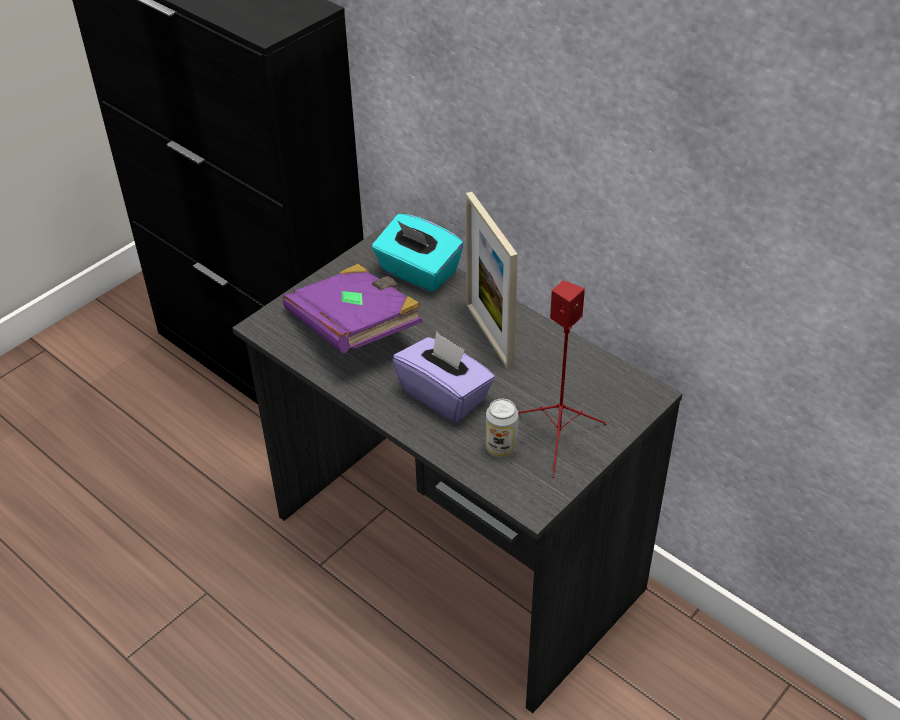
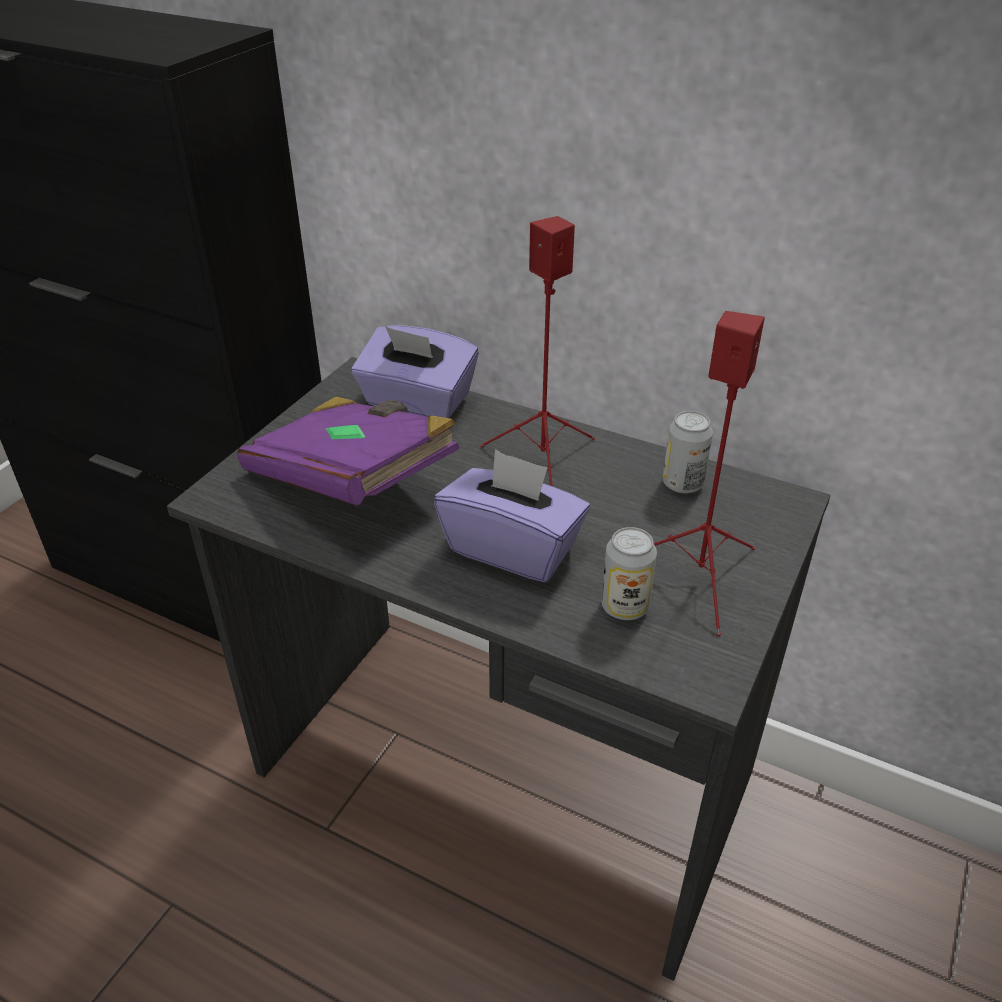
camera: 15 degrees left, 5 degrees down
turquoise tissue box [372,214,464,292] -> purple tissue box [352,325,479,418]
picture frame [466,192,518,369] -> red speaker [480,216,595,486]
none -> can [663,411,713,494]

